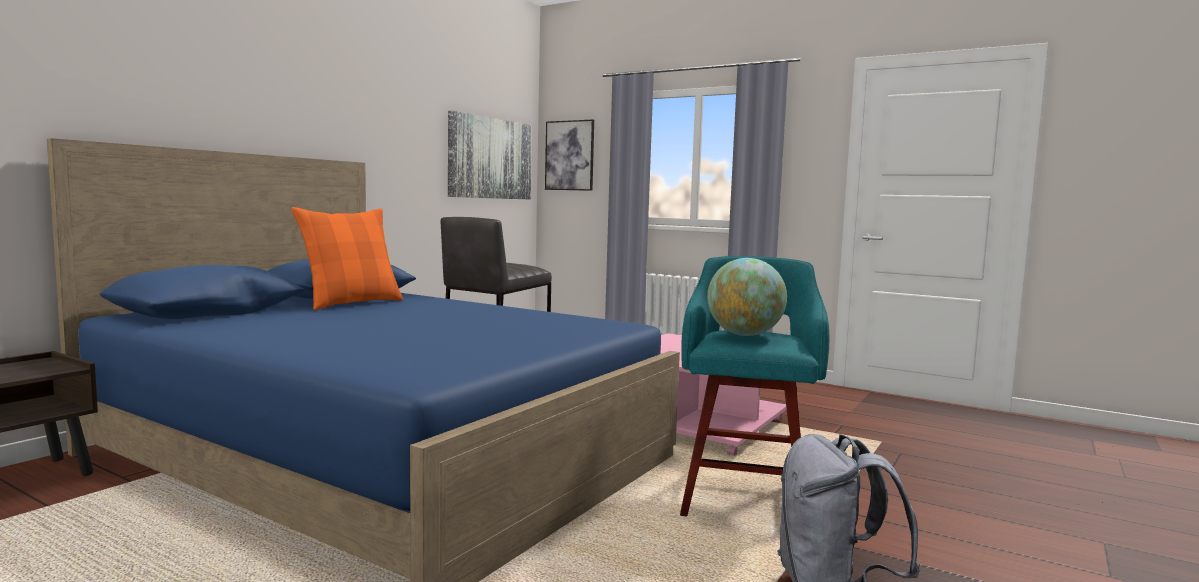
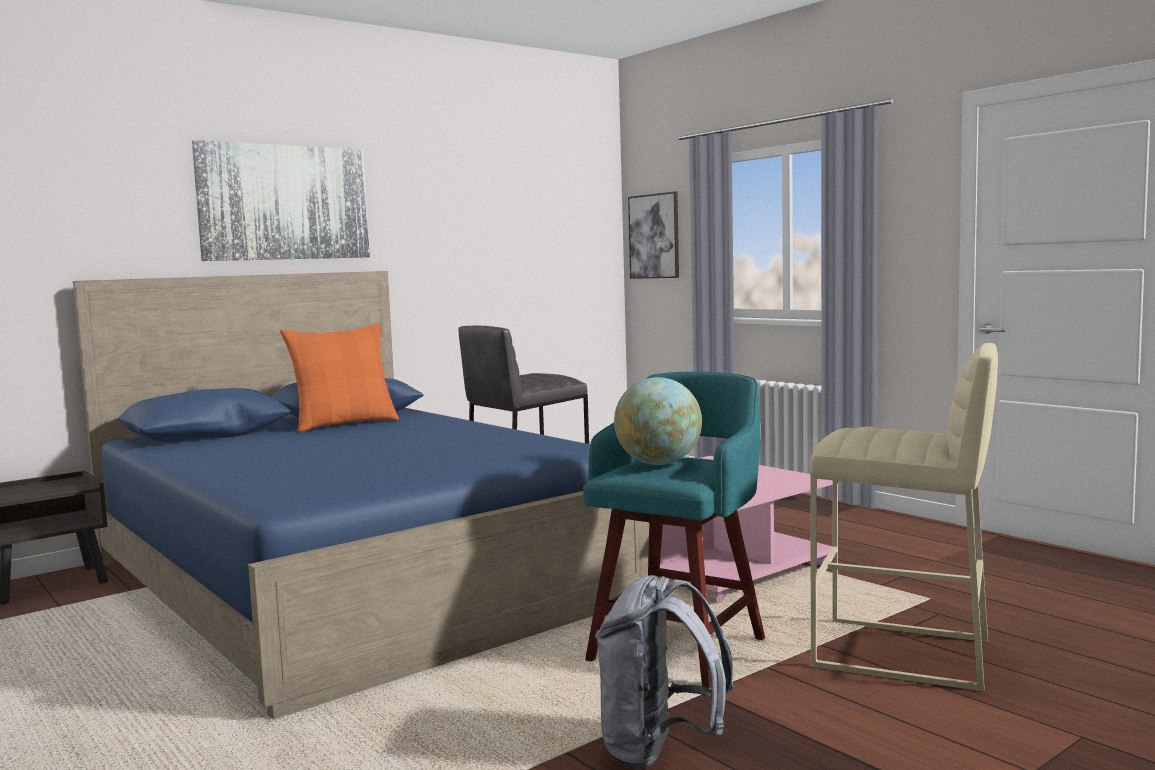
camera: 20 degrees right, 0 degrees up
picture [448,111,532,200] -> picture moved to [192,140,370,261]
none -> beige stool [810,343,998,691]

